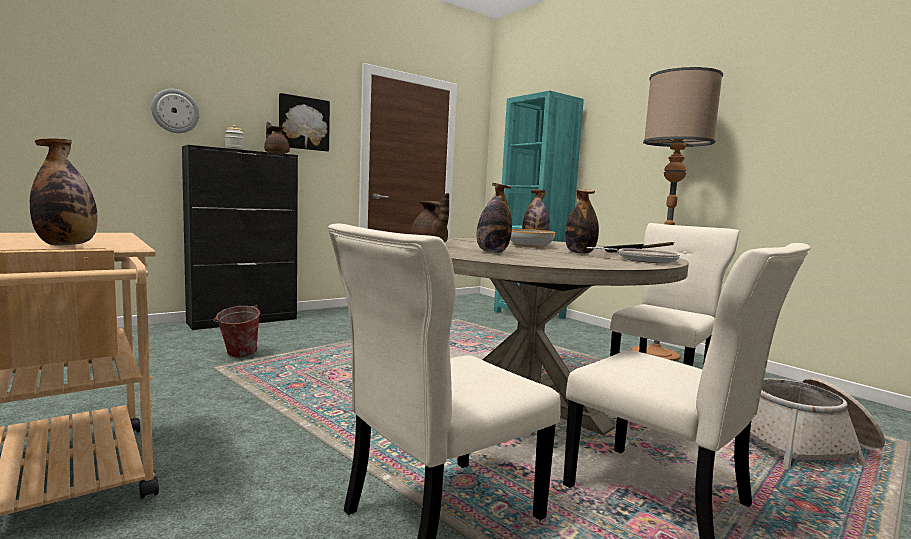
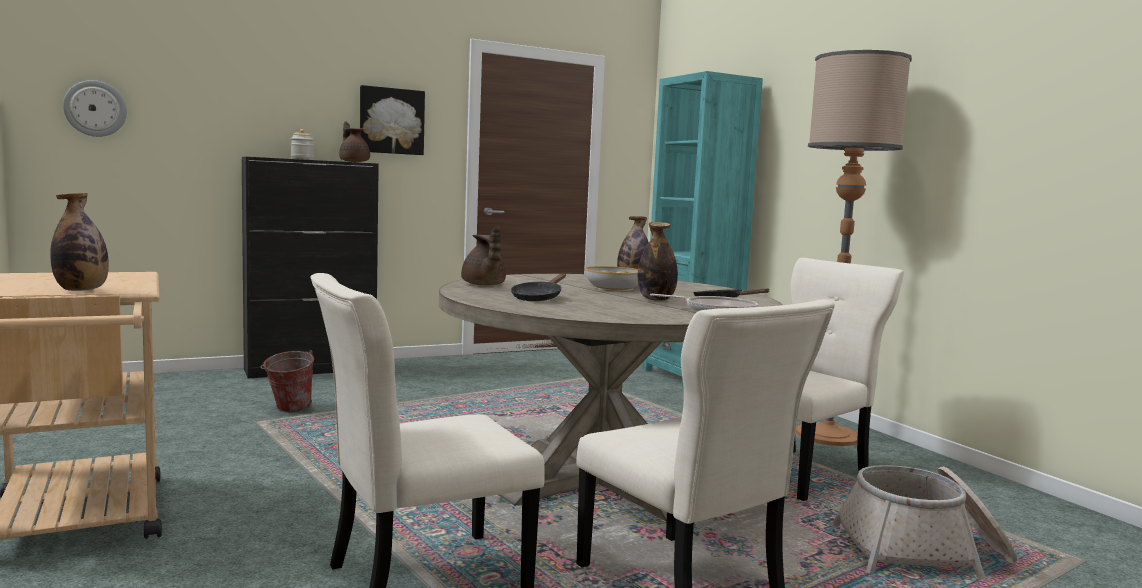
camera: 10 degrees right, 0 degrees up
wall clock [151,89,199,133] -> wall clock moved to [63,80,127,137]
bottle [477,183,512,253] -> black frying pan [511,273,566,301]

